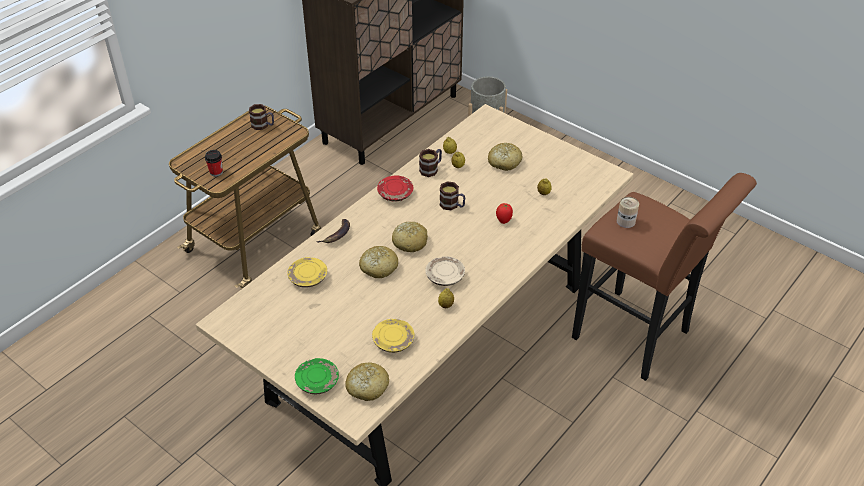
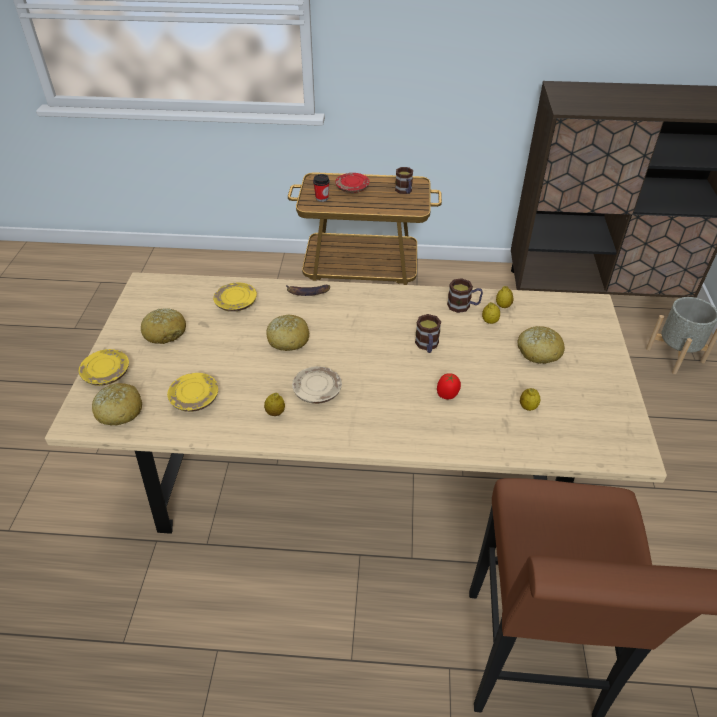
camera: 55 degrees right, 0 degrees up
green plate [295,358,339,394] -> yellow plate [78,349,129,386]
red plate [377,176,414,201] -> red plate moved to [335,173,370,193]
bread [392,222,428,252] -> bread moved to [141,308,186,344]
can [617,197,639,228] -> none

